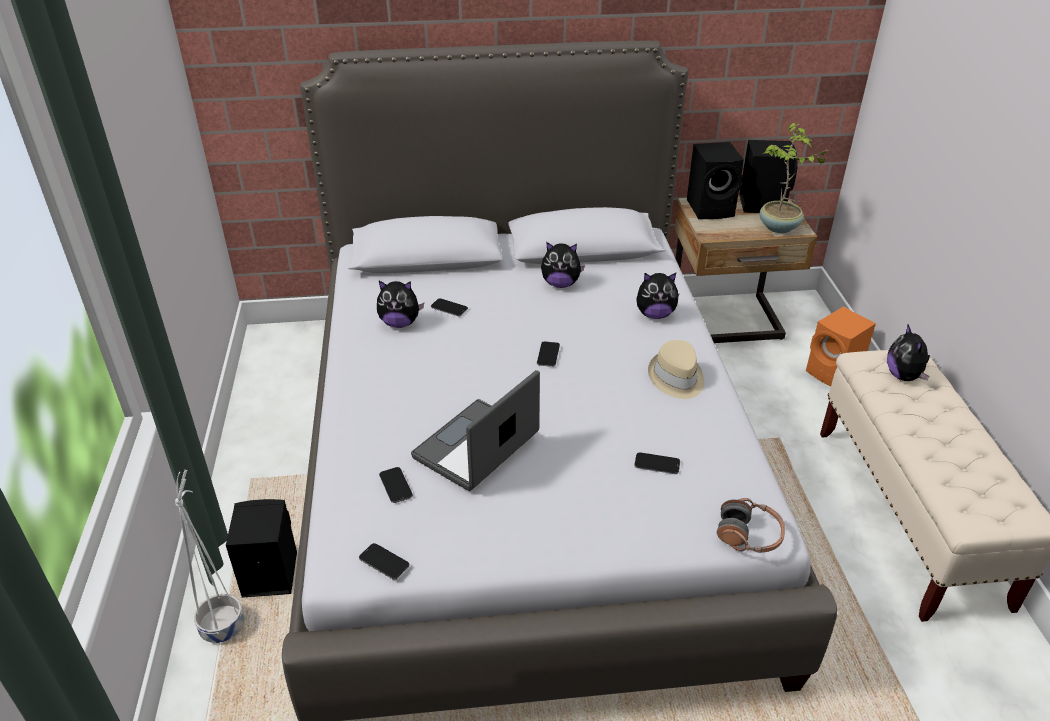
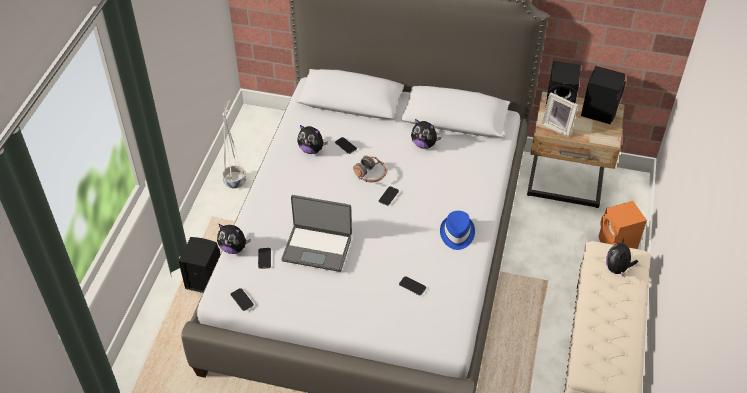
camera: 20 degrees right, 10 degrees up
white planter [175,470,245,643] -> white planter moved to [222,100,246,188]
laptop [411,370,540,491] -> laptop turned 135 degrees counterclockwise [281,195,352,272]
plush toy [636,273,680,319] -> plush toy moved to [217,224,251,254]
beige hat [648,340,704,399] -> blue hat [440,211,475,250]
headphones [717,498,785,553] -> headphones moved to [353,156,387,182]
potted plant [760,123,833,233] -> none
none -> picture frame [542,92,578,137]

